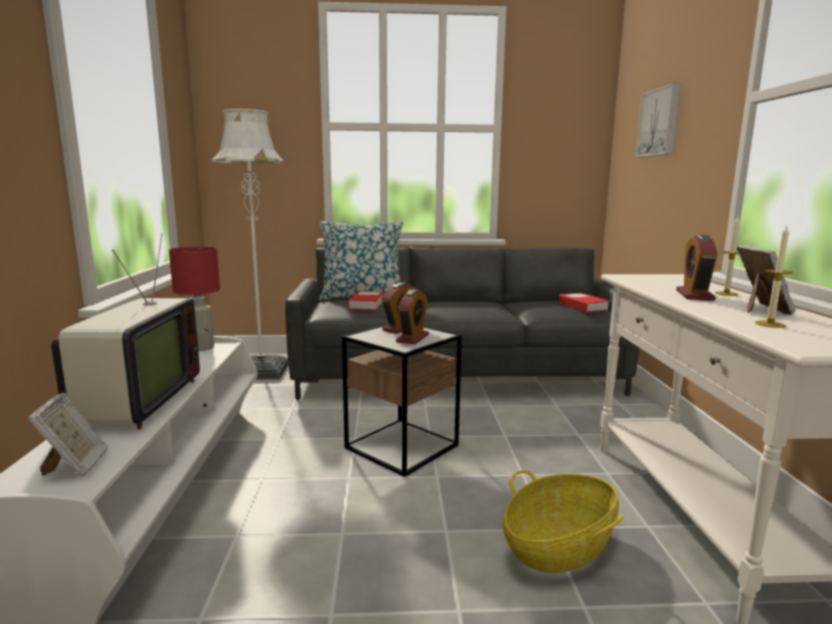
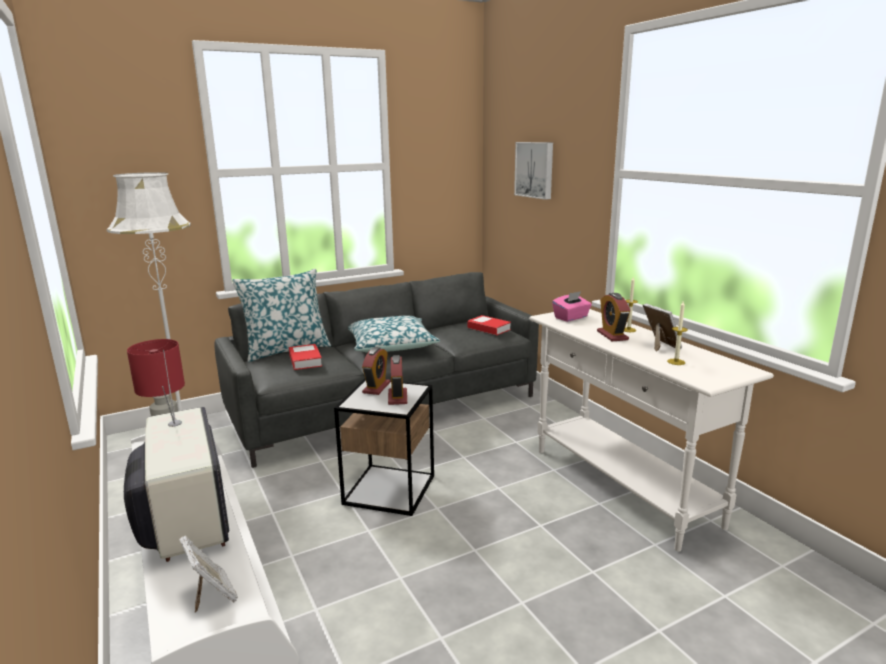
camera: 25 degrees left, 5 degrees up
basket [503,470,623,573] -> none
none -> pillow [348,315,440,353]
none -> pink tissue box [552,291,592,322]

